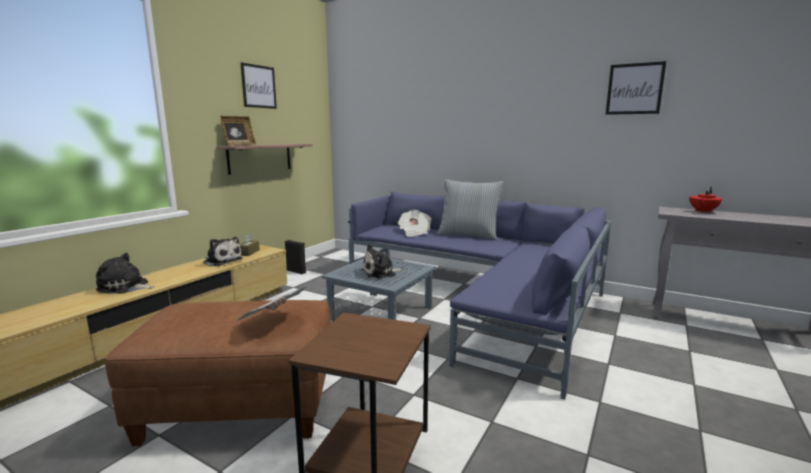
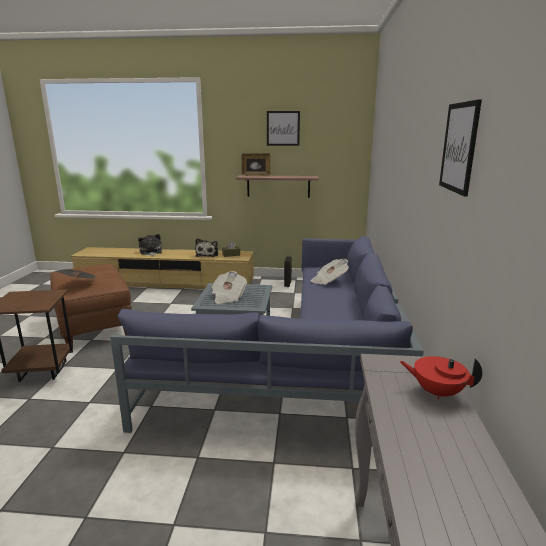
camera: 65 degrees right, 5 degrees up
plush toy [362,244,403,279] -> newspaper [212,271,247,304]
pillow [437,179,503,240] -> none

